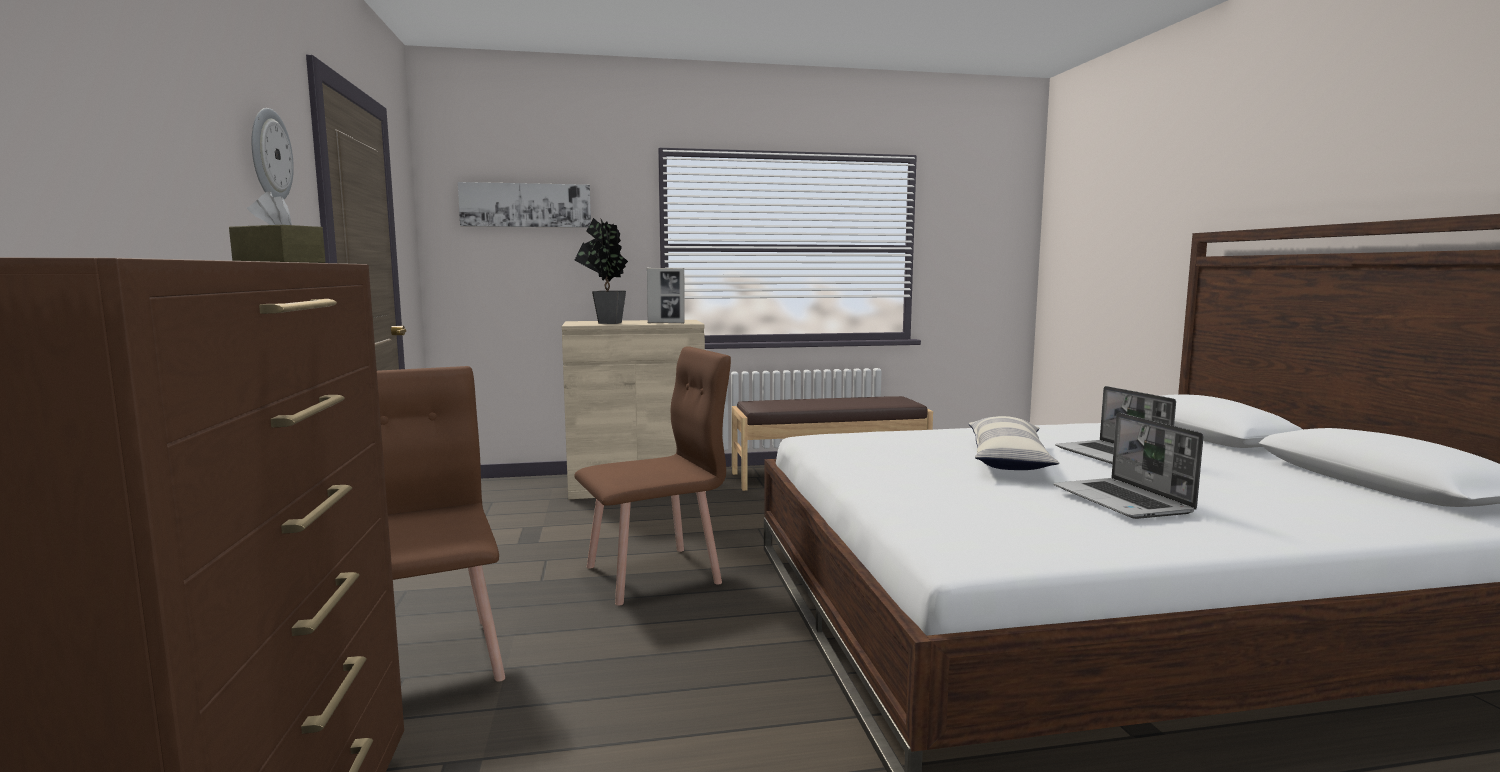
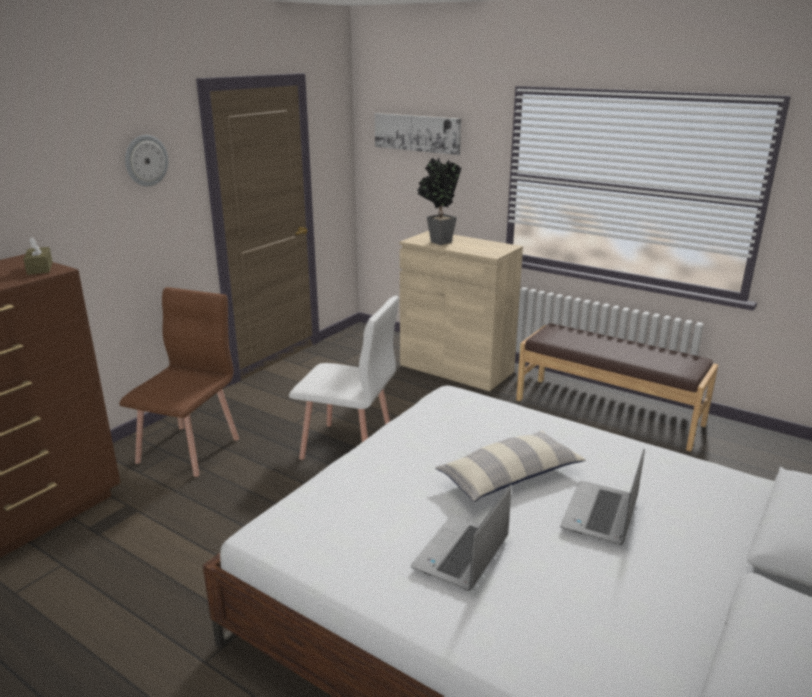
camera: 45 degrees right, 15 degrees up
brown chair [574,346,731,606] -> white chair [289,296,399,460]
picture frame [647,267,685,323] -> none

